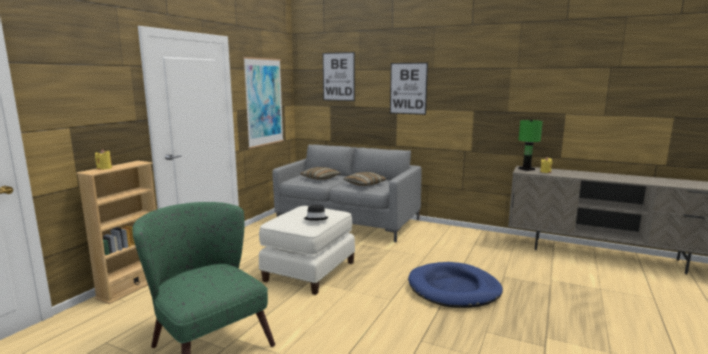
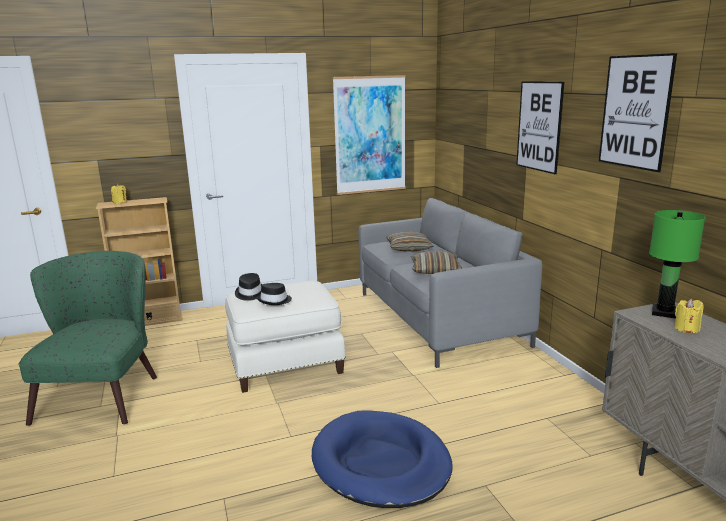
camera: 45 degrees right, 5 degrees up
picture [323,52,355,101] -> picture moved to [599,53,677,172]
none -> black hat [235,273,262,301]

